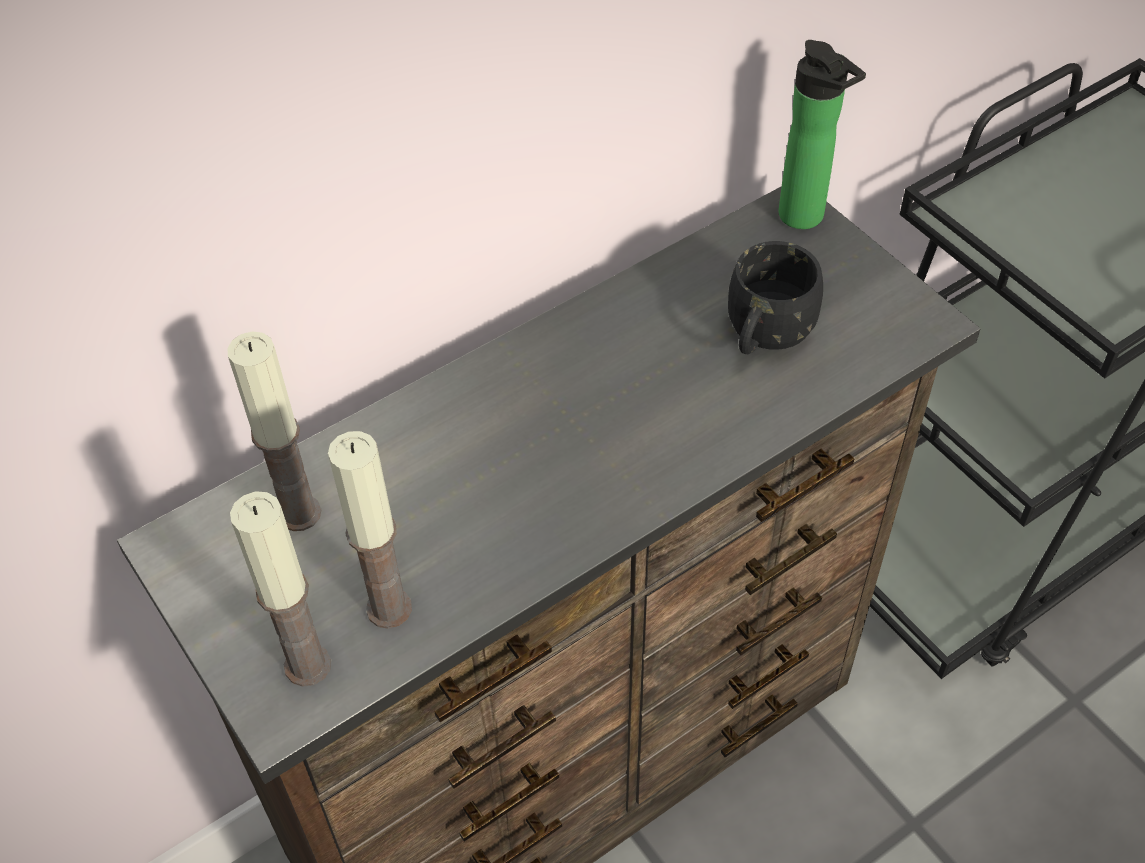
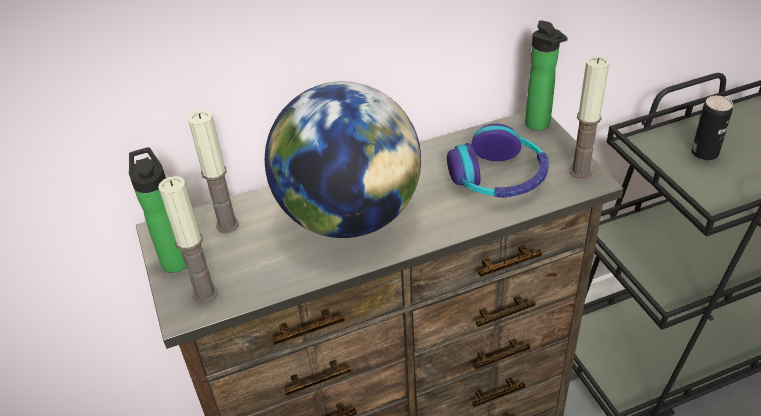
camera: 15 degrees right, 10 degrees down
candle [328,431,412,629] -> candle moved to [569,56,610,179]
black mug [728,241,823,354] -> headphones [447,123,549,198]
none -> bottle [129,147,187,273]
none -> globe [265,81,421,238]
none -> can [691,96,733,160]

